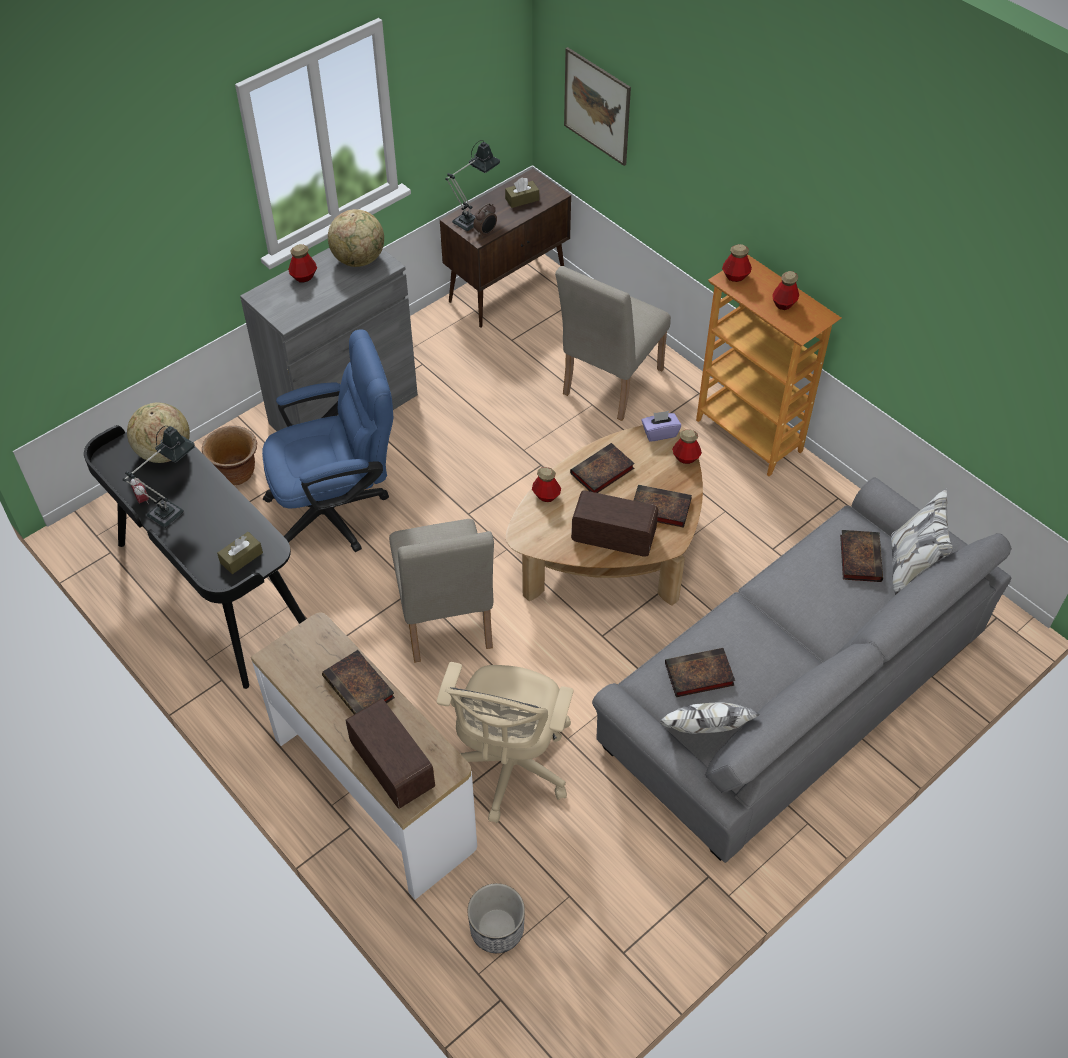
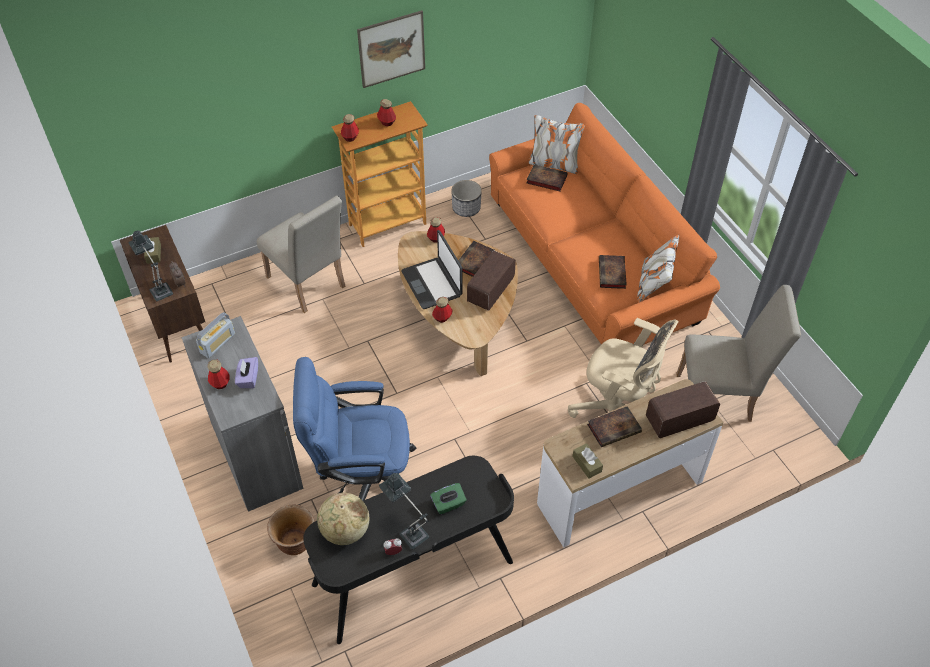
camera: 75 degrees left, 0 degrees up
brown tissue box [217,532,263,574] -> brown tissue box moved to [572,443,603,479]
blue office chair [262,329,393,552] -> blue office chair turned 90 degrees counterclockwise [293,357,416,501]
globe [328,209,384,267] -> radio [196,312,235,358]
beige chair [389,519,494,663] -> beige chair moved to [676,285,801,422]
planter [468,883,525,953] -> planter moved to [451,180,482,217]
picture [564,47,631,166] -> picture moved to [357,10,425,88]
book [570,443,635,493] -> laptop [402,230,463,309]
grey sofa [592,477,1012,863] -> orange sofa [489,103,720,344]
purple tissue box [641,411,681,442] -> purple tissue box moved to [235,357,258,388]
none -> green tissue box [430,483,467,514]

